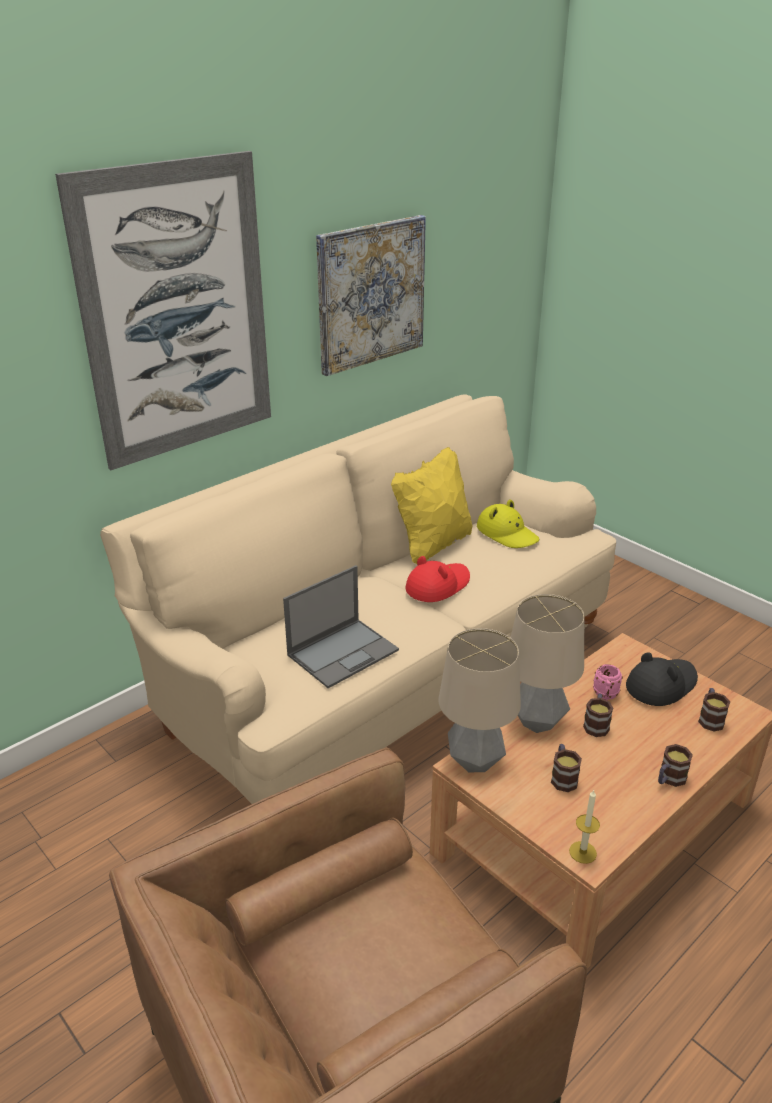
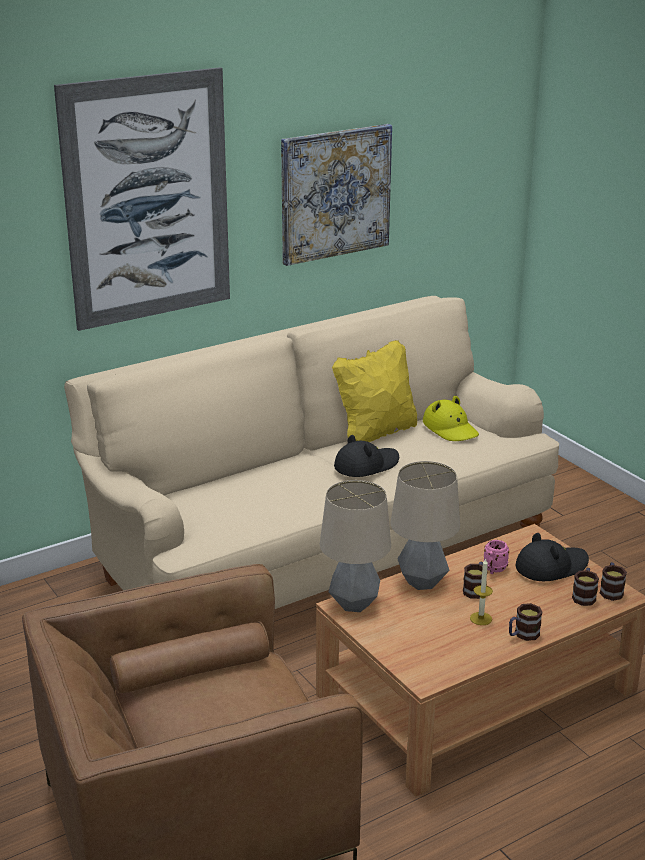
camera: 10 degrees right, 5 degrees down
laptop [283,565,399,688] -> none
red hat [405,556,470,602] -> black hat [334,435,399,477]
mug [551,744,582,792] -> mug moved to [600,562,627,601]
candle [569,790,600,864] -> candle moved to [470,558,493,625]

